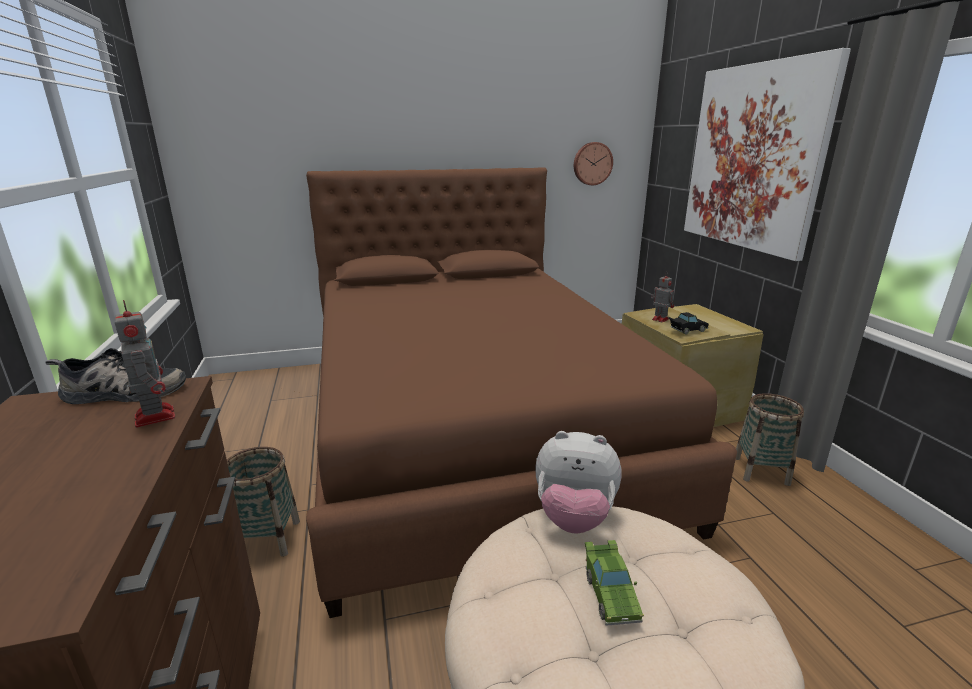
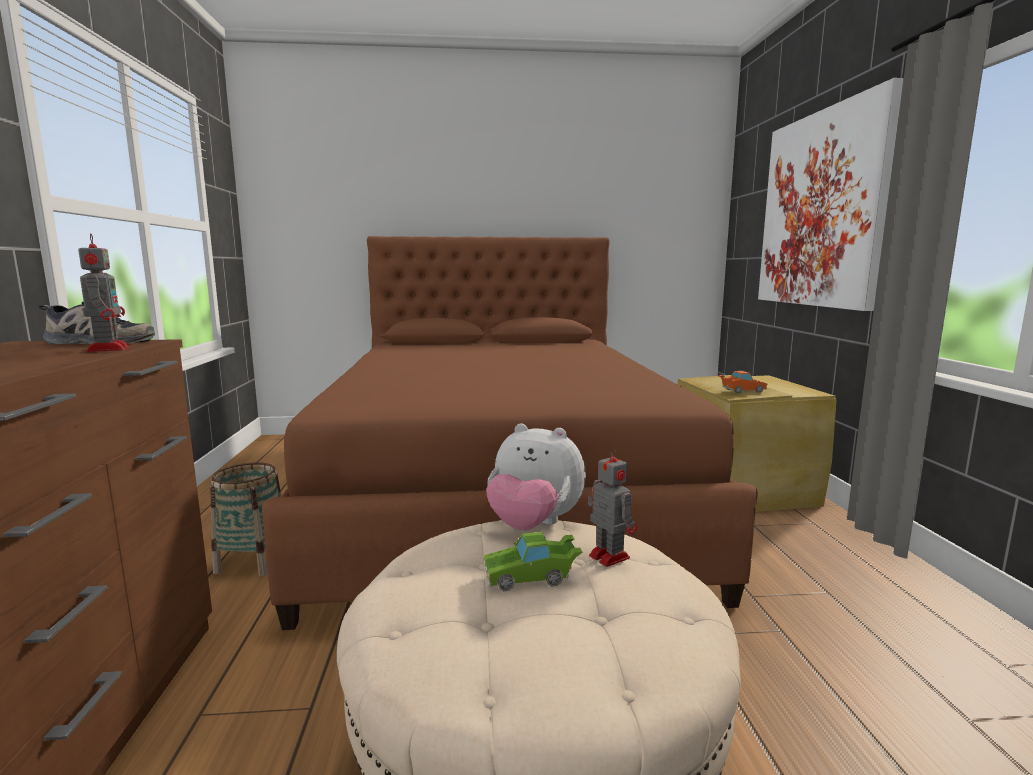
camera: 10 degrees right, 10 degrees down
wall clock [574,142,613,185] -> none
green toy car [585,540,644,626] -> green toy car turned 75 degrees clockwise [483,532,583,591]
toy robot [651,274,674,322] -> toy robot moved to [588,447,637,567]
black toy car [668,312,709,334] -> orange toy car [718,371,768,394]
basket [736,393,804,486] -> none

